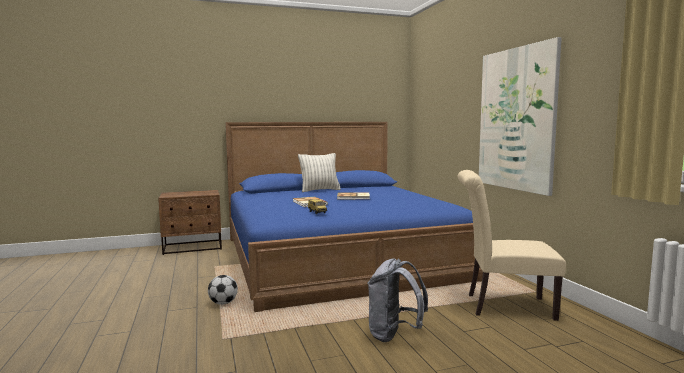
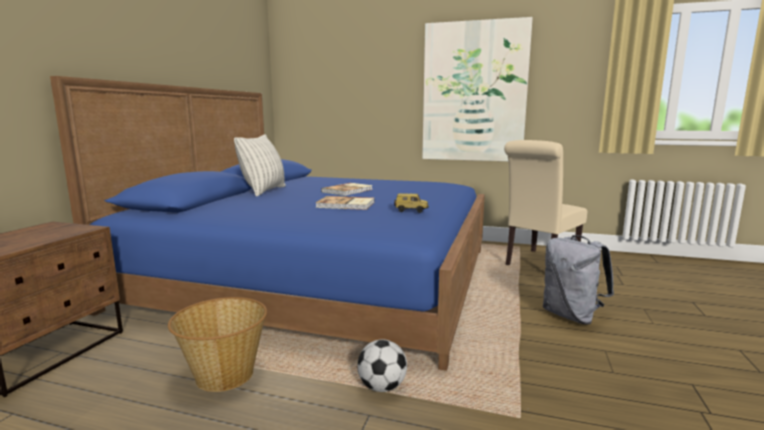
camera: 55 degrees left, 5 degrees up
none -> basket [168,297,267,392]

